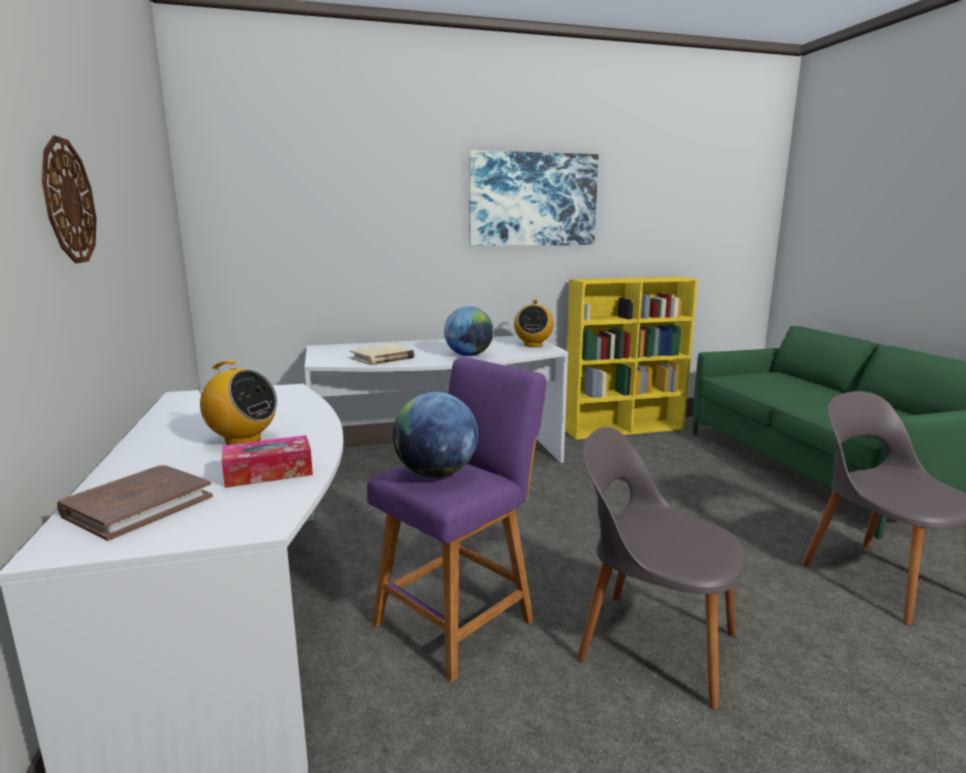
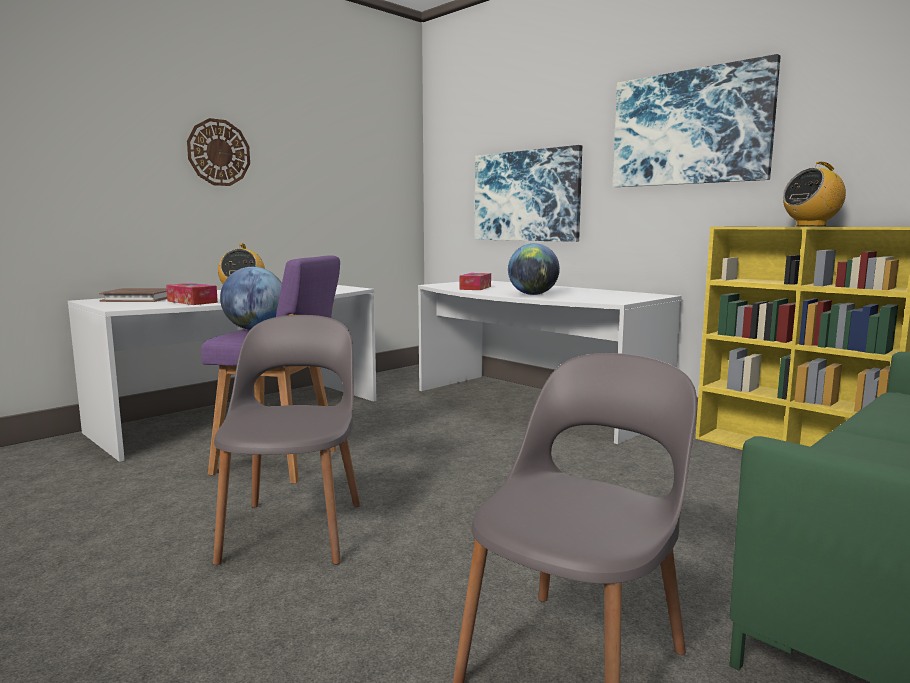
camera: 60 degrees right, 5 degrees down
beige book [350,344,415,365] -> tissue box [460,273,491,290]
radio [514,299,554,347] -> radio moved to [783,162,846,226]
none -> picture [475,145,582,242]

